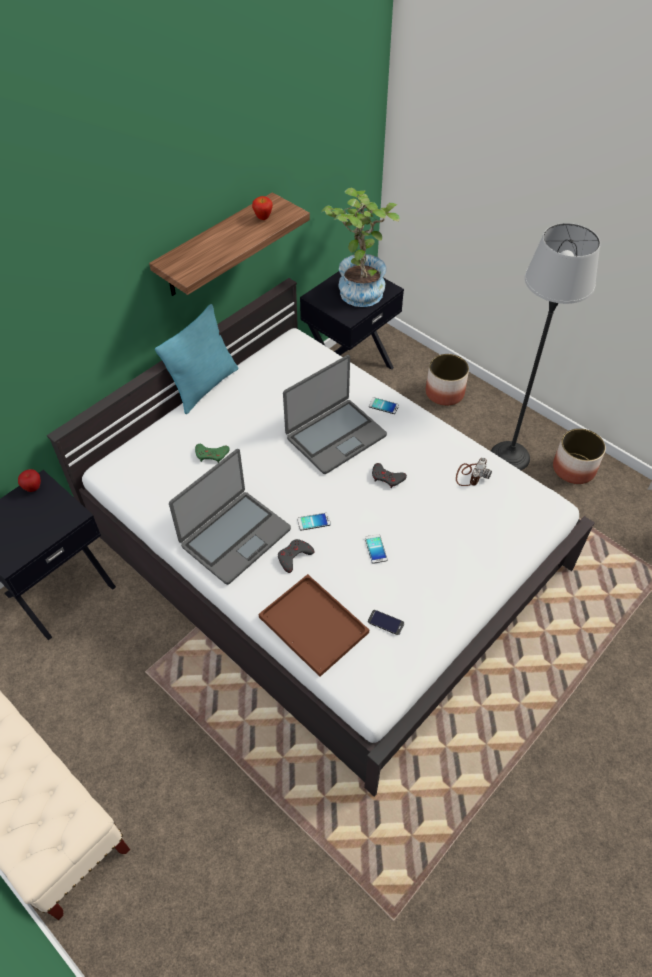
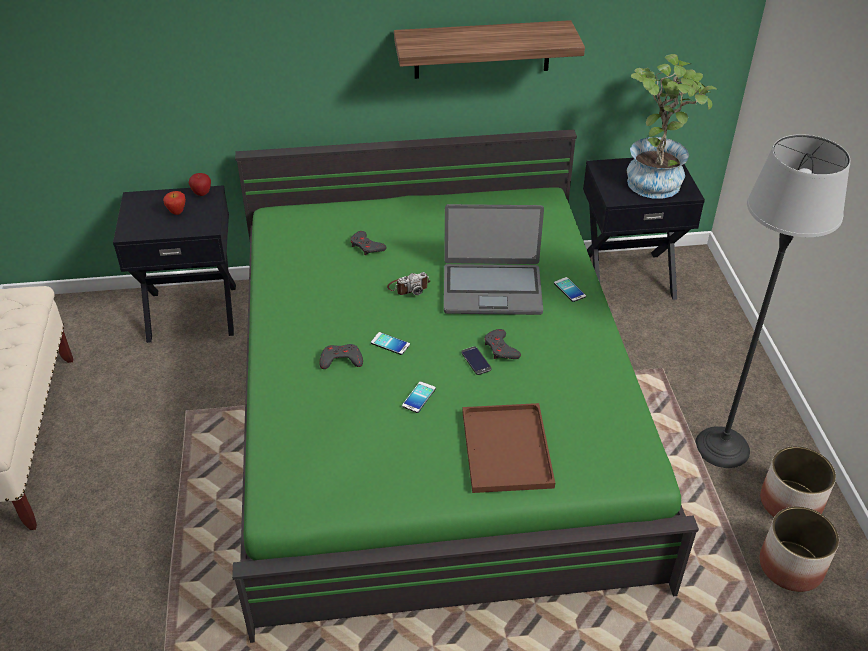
camera: 40 degrees right, 10 degrees down
white bed [47,278,595,797] -> green bed [232,129,699,643]
turquoise pillow [155,304,239,414] -> none
laptop [169,449,291,585] -> none
green game controller [195,444,229,463] -> grey game controller [350,231,387,255]
apple [252,196,273,220] -> apple moved to [163,191,186,215]
brown tray [259,574,369,677] -> brown tray moved to [462,403,555,493]
phone [368,610,404,635] -> phone moved to [461,346,492,375]
planter [426,354,469,406] -> planter moved to [759,506,839,592]
camera [456,458,492,486] -> camera moved to [387,272,430,295]

